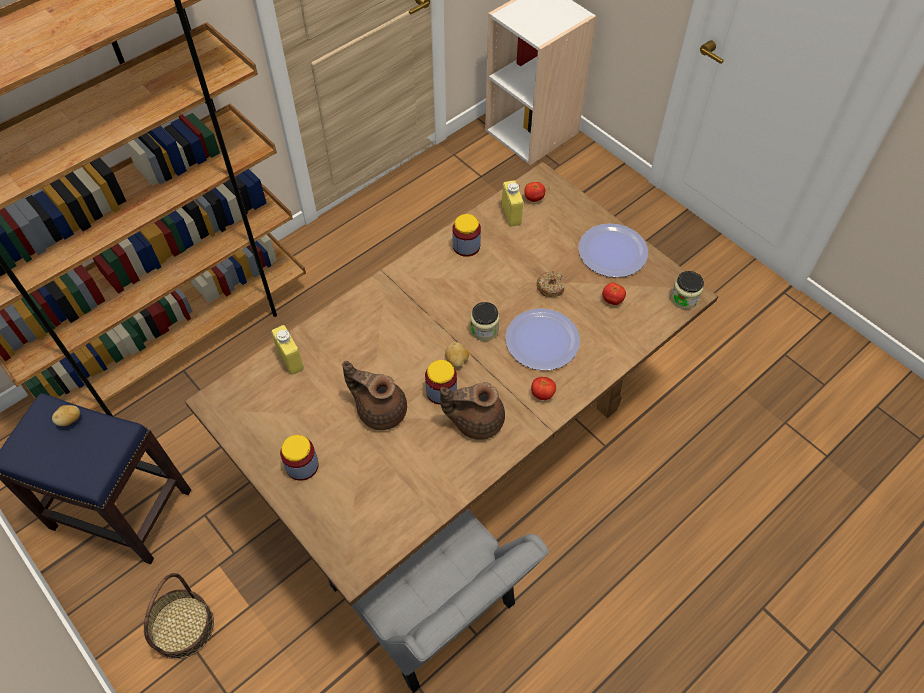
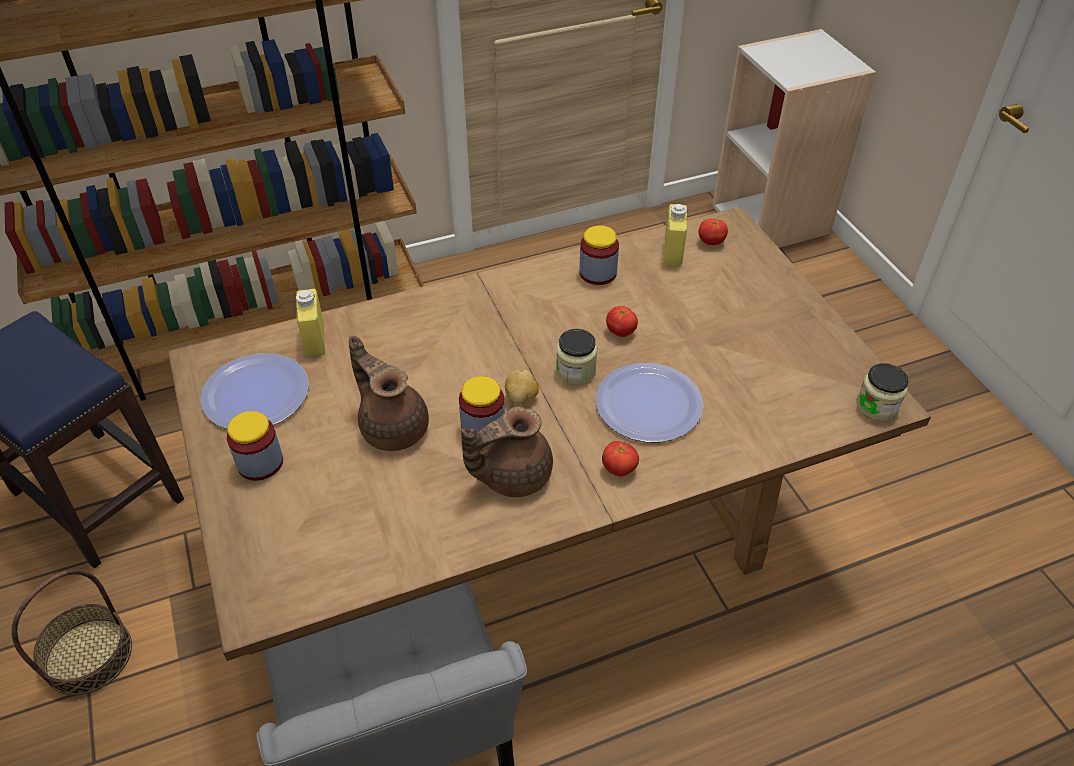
camera: 20 degrees right, 10 degrees down
potato [52,405,80,426] -> none
brown teapot [440,382,505,440] -> brown teapot turned 45 degrees counterclockwise [461,406,553,497]
donut [537,271,564,297] -> none
plate [578,223,648,277] -> plate moved to [200,353,309,429]
tomato [602,283,626,305] -> tomato moved to [606,306,638,337]

